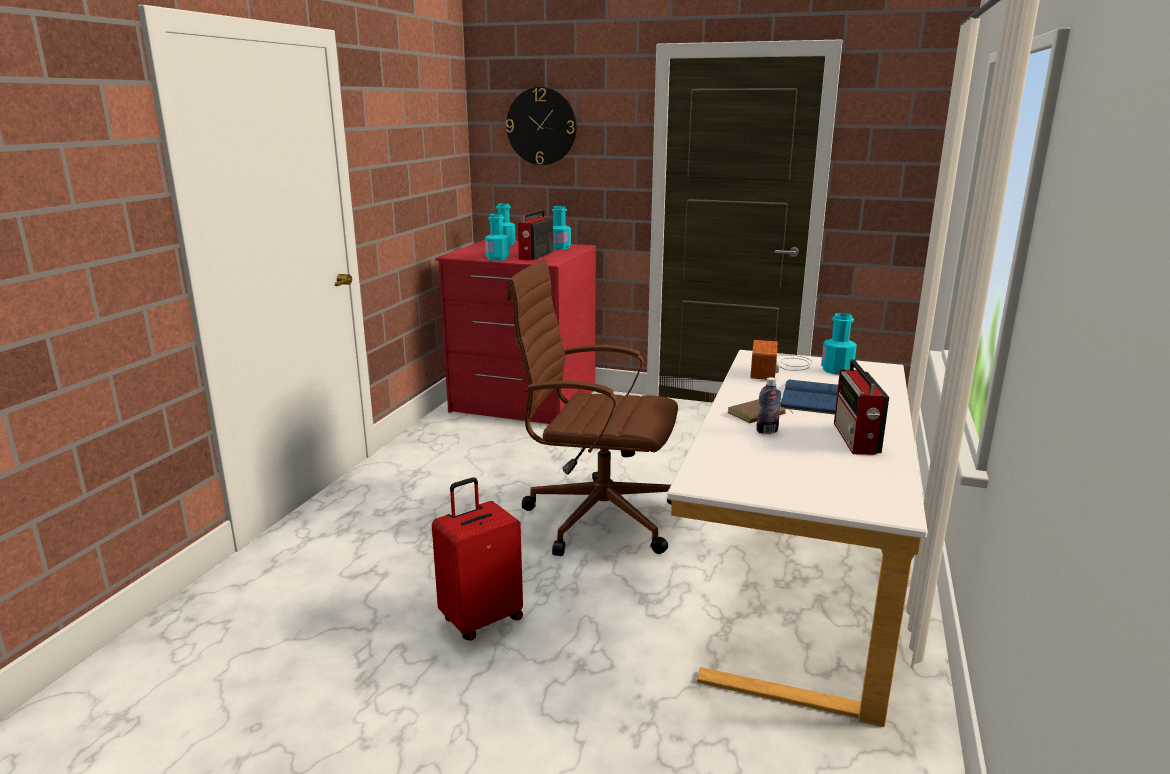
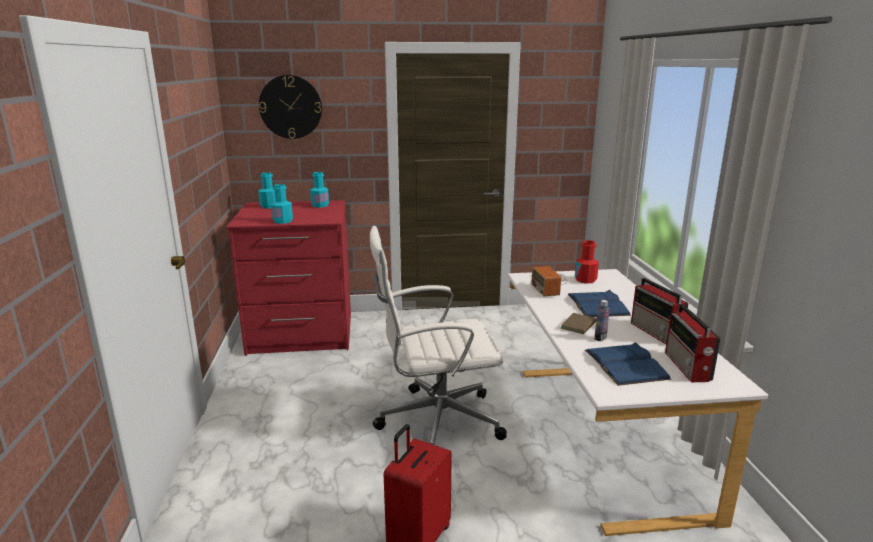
camera: 25 degrees left, 0 degrees up
brown office chair [506,260,678,556] -> white office chair [370,226,507,445]
radio [518,210,553,261] -> radio moved to [665,304,721,382]
turquoise bottle [821,313,857,375] -> red bottle [575,240,599,284]
none -> blue book [585,342,671,386]

